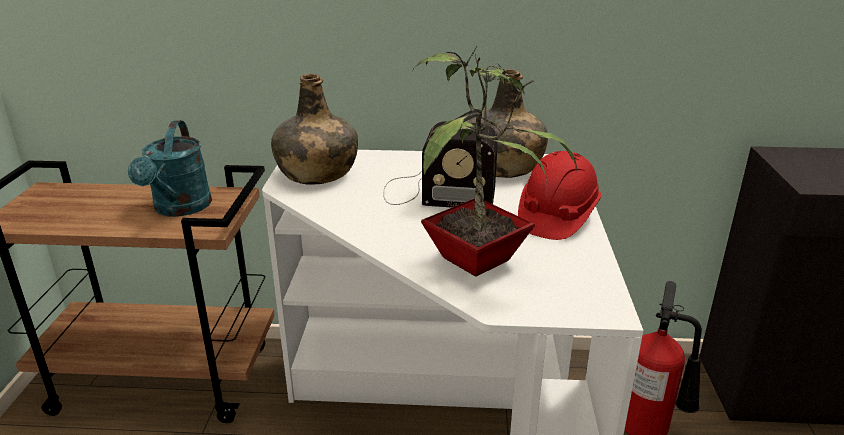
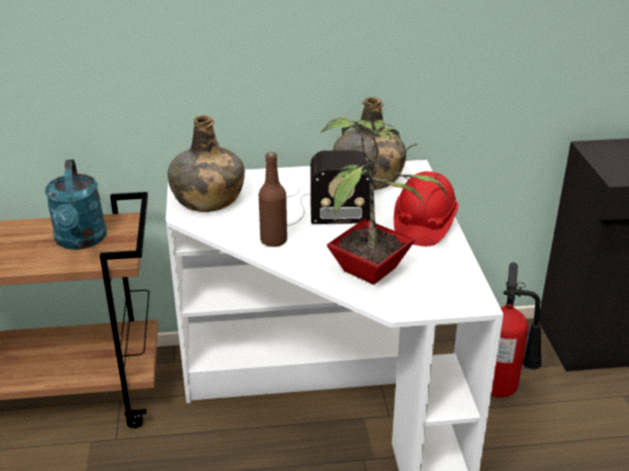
camera: 10 degrees left, 5 degrees up
none -> brown bottle [259,152,287,247]

